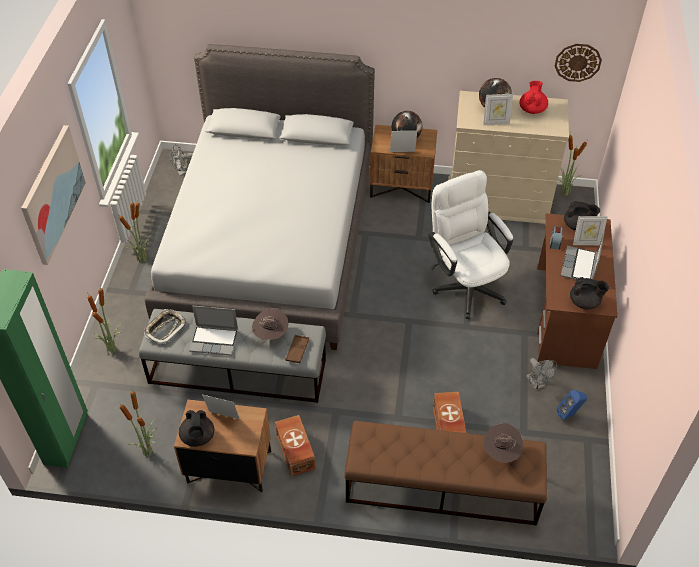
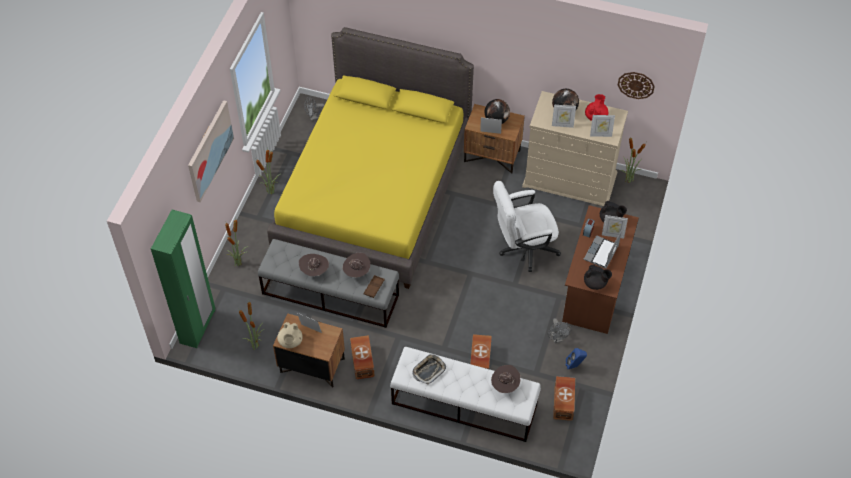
camera: 10 degrees right, 5 degrees up
tray [144,309,186,344] -> tray moved to [412,354,446,385]
grey bed [145,44,375,350] -> yellow bed [267,27,474,289]
black teapot [179,410,214,447] -> beige teapot [277,322,303,348]
laptop [189,306,238,356] -> brown hat [299,254,329,276]
brown bench [344,421,547,526] -> white bench [390,347,541,442]
white office chair [428,170,513,319] -> white office chair turned 90 degrees counterclockwise [493,181,561,272]
none -> brown storage box [553,376,575,421]
none -> picture frame [590,115,615,137]

